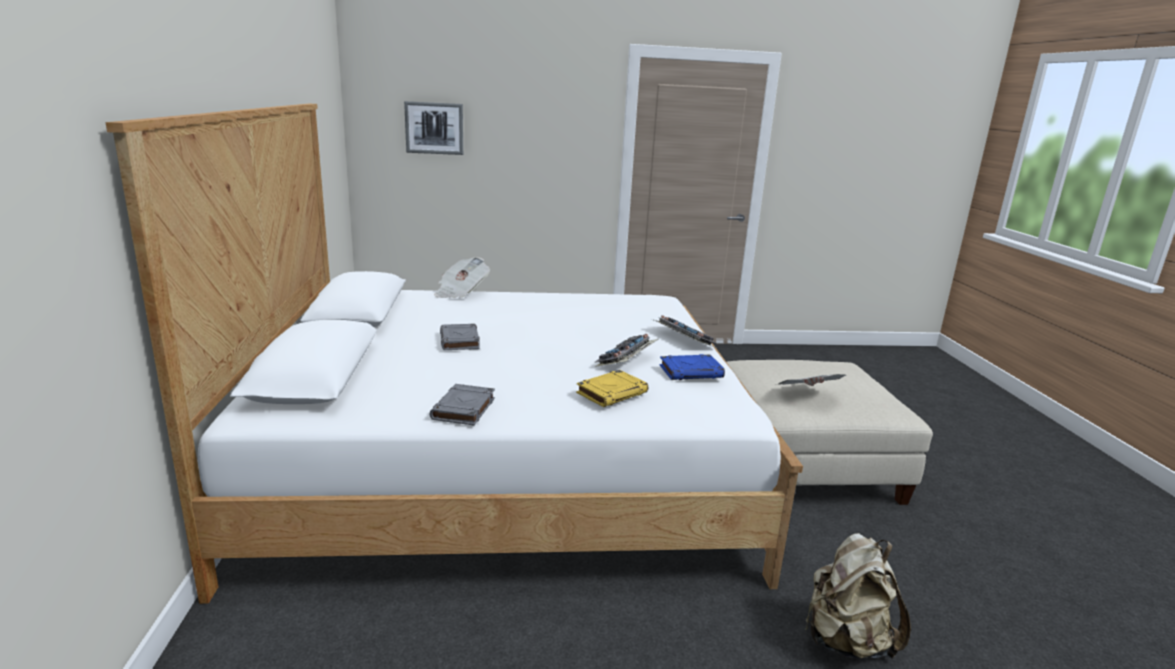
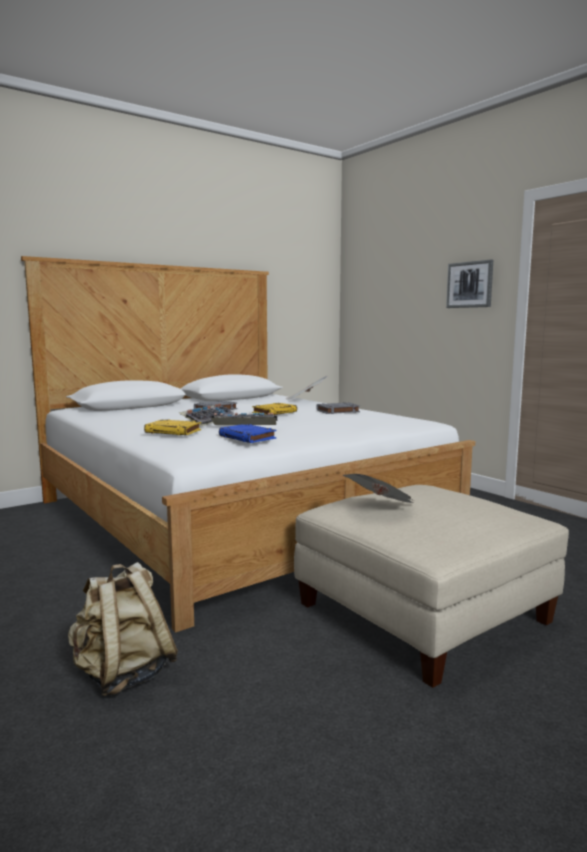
camera: 60 degrees right, 10 degrees down
picture [404,101,463,155] -> picture moved to [446,259,493,308]
grey book [430,384,495,425] -> grey book moved to [316,402,360,414]
keyboard [652,315,717,348] -> keyboard moved to [179,403,235,426]
none -> yellow book [252,403,297,415]

